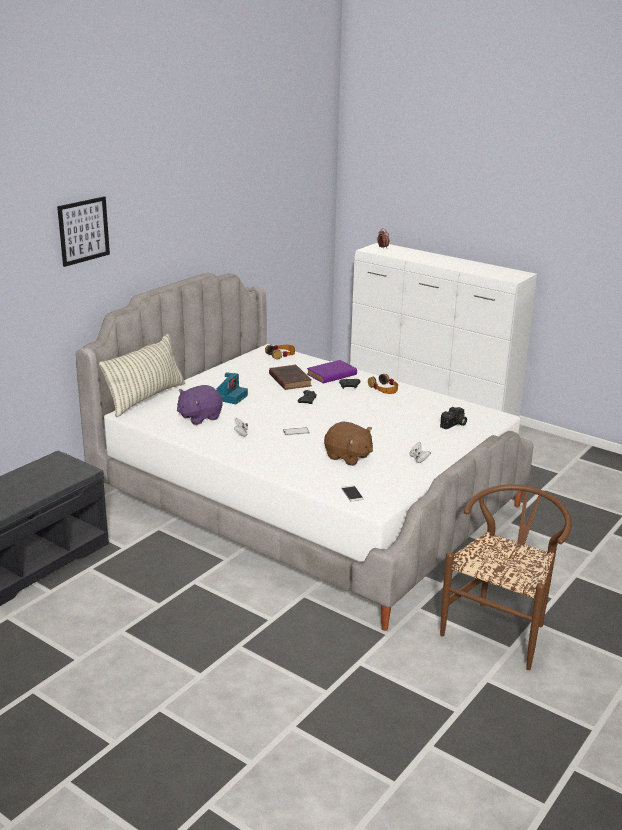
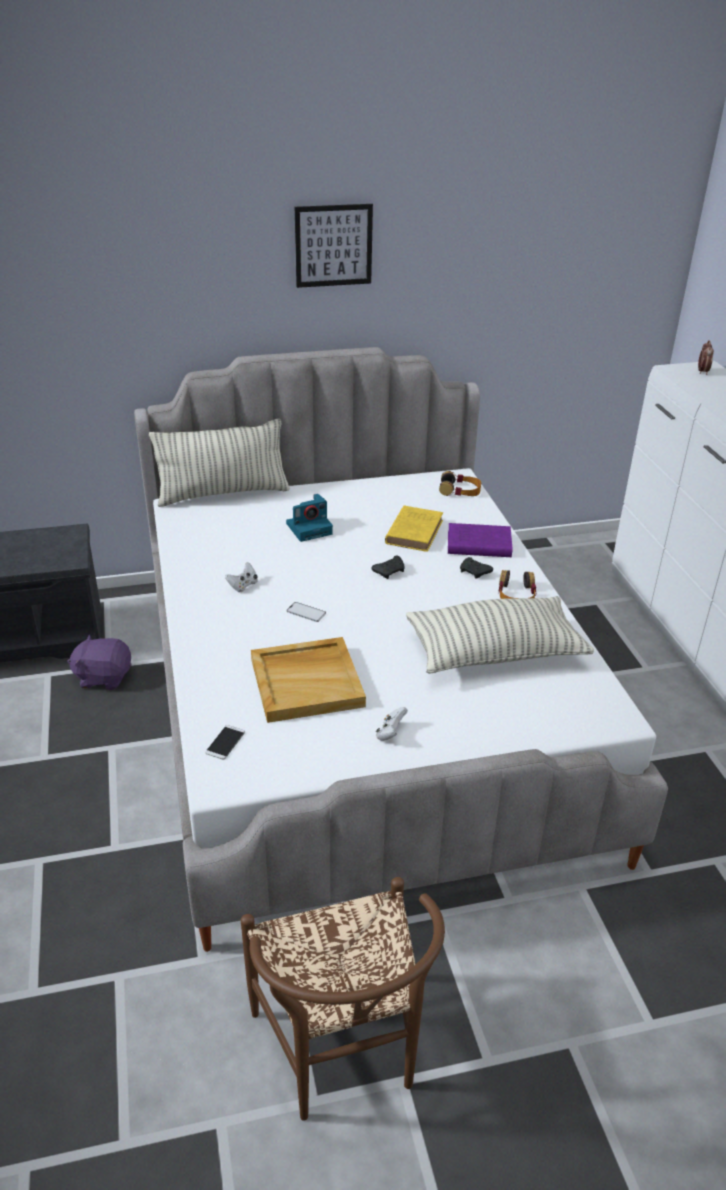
camera: 40 degrees right, 10 degrees up
picture [57,197,110,267] -> picture moved to [295,204,373,288]
purple plush toy [177,385,223,425] -> purple plush toy moved to [67,635,132,690]
brown book [269,365,312,390] -> yellow book [385,506,443,552]
brown plush toy [324,422,373,466] -> beige tray [251,637,366,723]
camera [440,407,467,429] -> none
brown chair [440,484,572,670] -> brown chair turned 90 degrees clockwise [241,877,445,1121]
none -> pillow [406,596,594,674]

